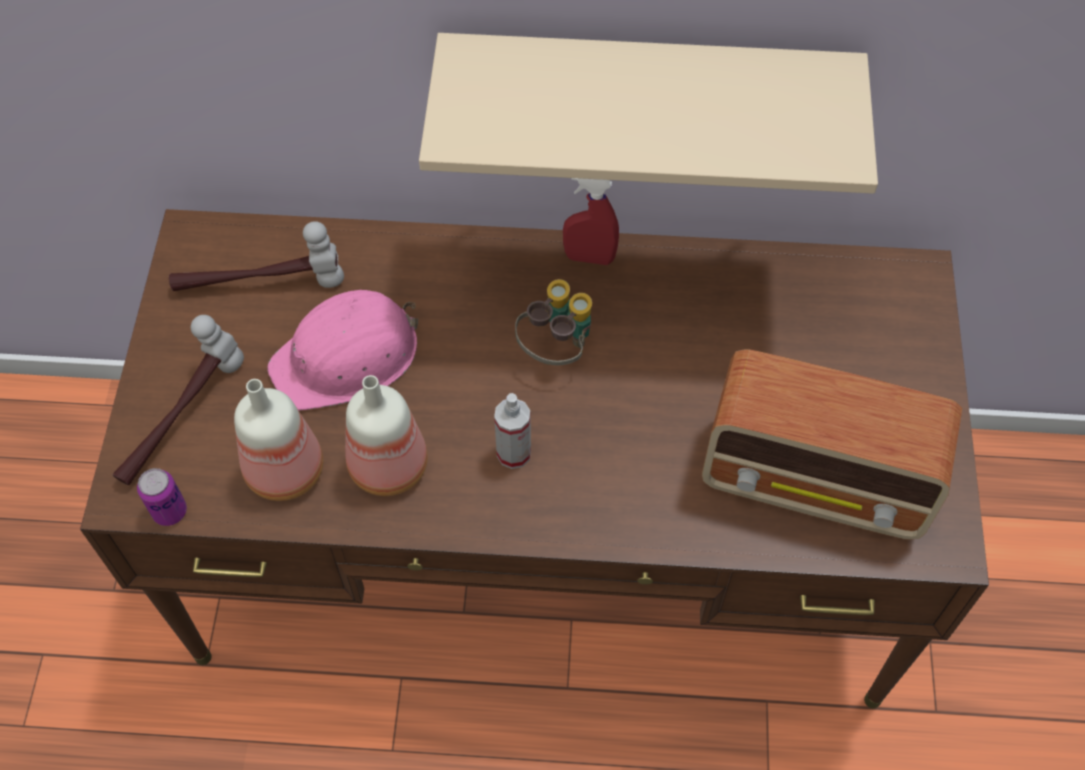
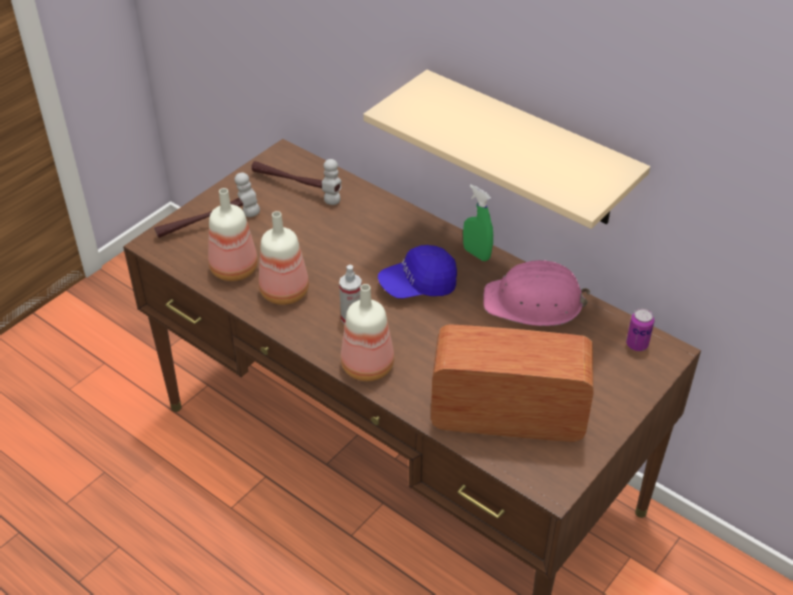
camera: 35 degrees right, 15 degrees down
can [137,468,187,526] -> can moved to [626,308,654,351]
pink hard hat [267,290,418,410] -> pink hard hat moved to [483,260,590,326]
binoculars [515,279,592,366] -> blue cap [378,245,457,298]
red spray bottle [563,178,619,265] -> green spray bottle [463,184,493,261]
radio [702,349,962,540] -> radio turned 135 degrees clockwise [431,324,593,442]
none -> bottle [341,284,394,381]

